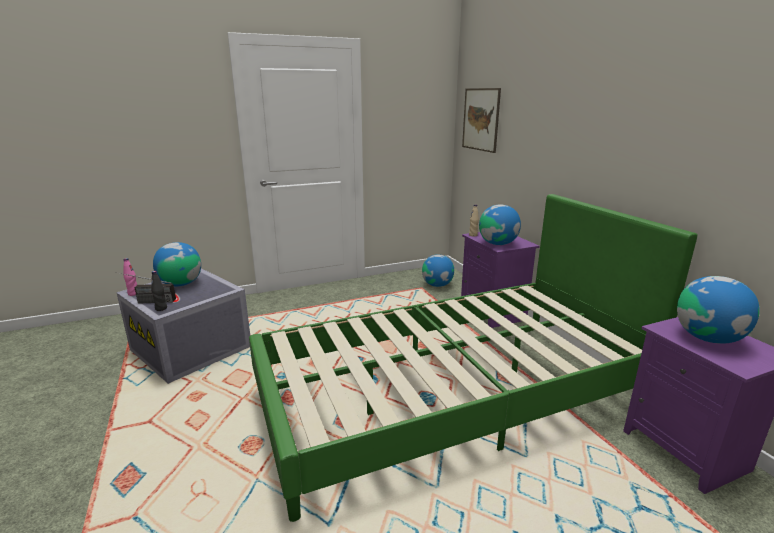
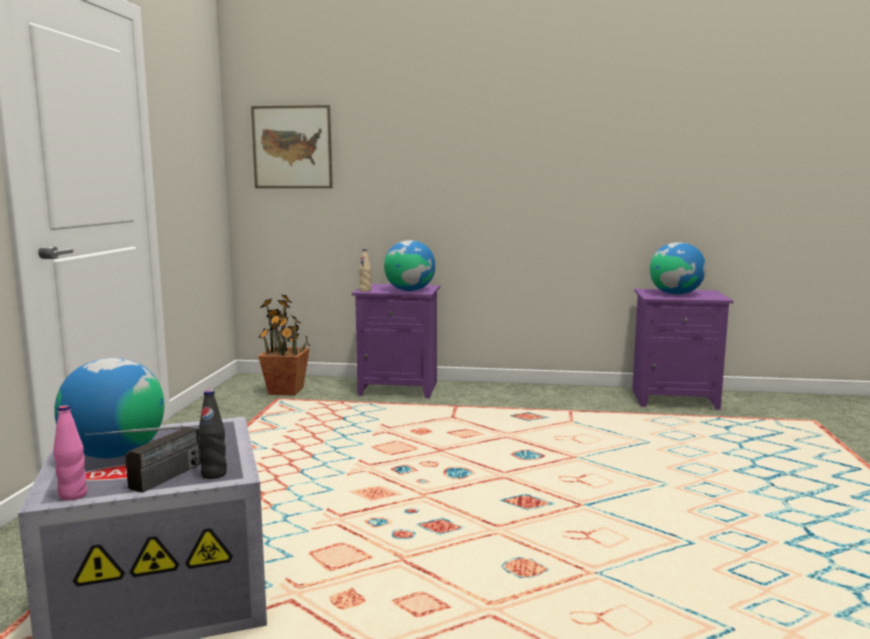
camera: 60 degrees left, 10 degrees down
green bed [249,194,698,522] -> none
globe [422,255,454,287] -> potted plant [258,294,310,396]

